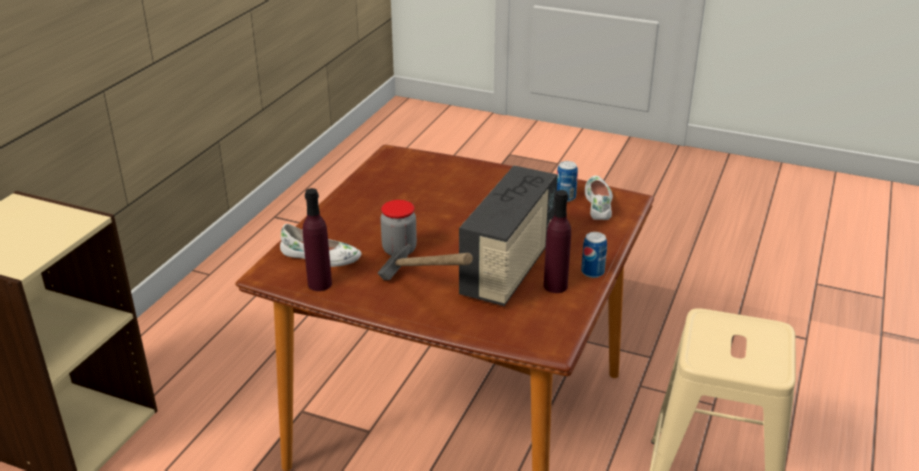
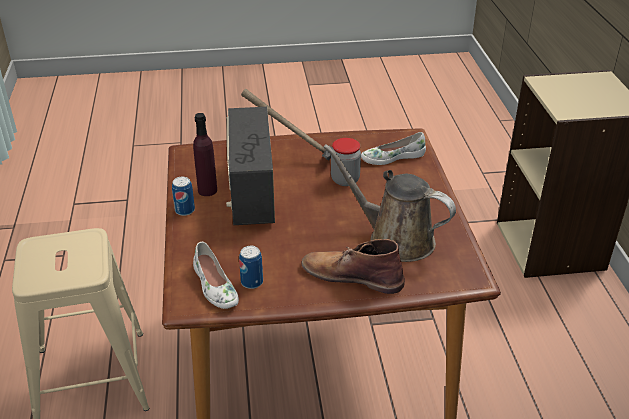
camera: 150 degrees right, 5 degrees up
purple bottle [303,188,332,291] -> none
none -> brown boot [302,239,405,294]
none -> brown watering can [324,144,456,262]

